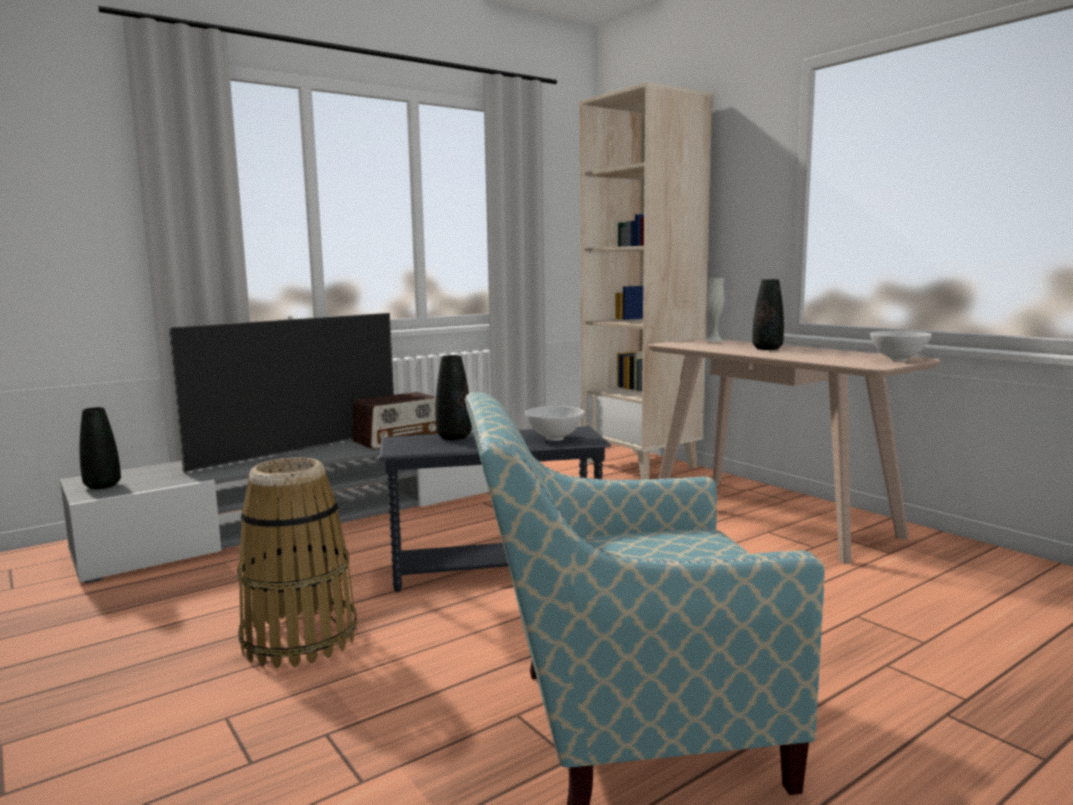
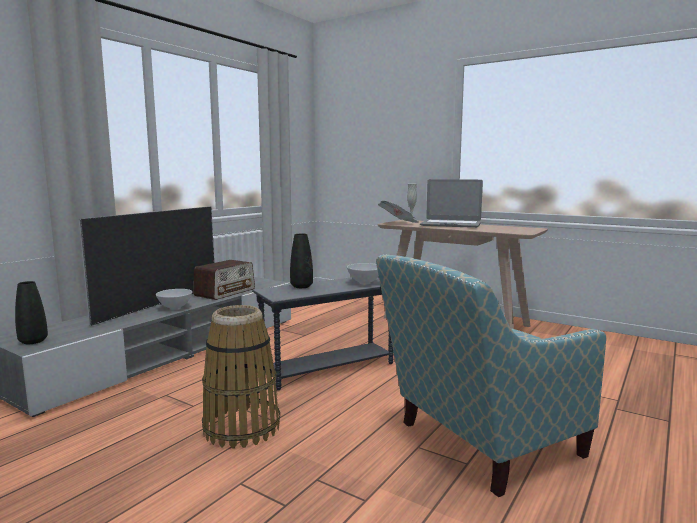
camera: 20 degrees left, 0 degrees up
beige bookcase [580,82,712,479] -> none
black vase [752,279,784,350] -> laptop [420,179,483,228]
white bowl [870,331,932,361] -> white bowl moved to [156,289,192,310]
none -> newspaper [378,201,419,223]

